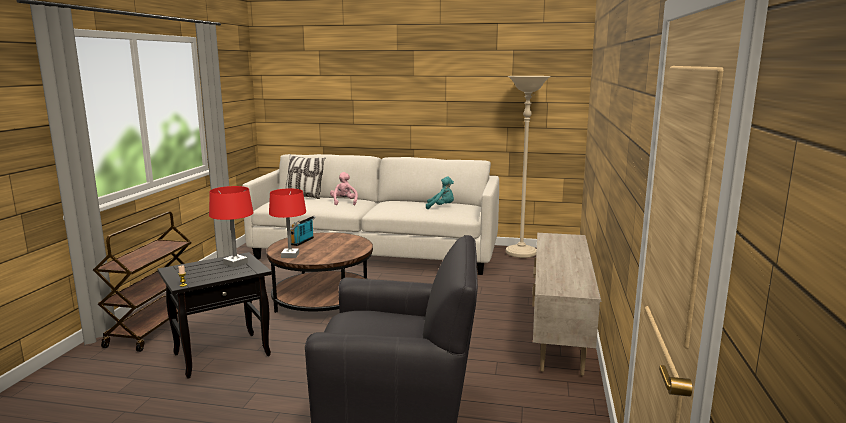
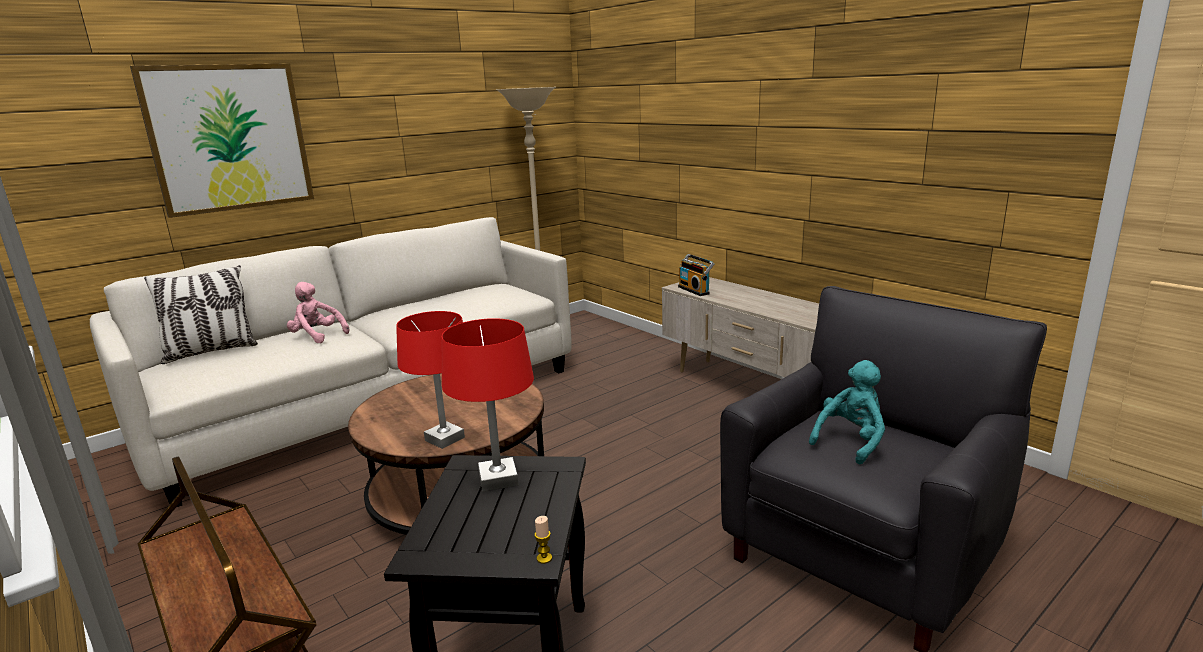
camera: 50 degrees left, 5 degrees up
radio [291,215,316,246] -> radio moved to [678,254,714,296]
turquoise plush toy [426,177,454,209] -> turquoise plush toy moved to [809,360,885,465]
none -> picture [130,63,314,218]

